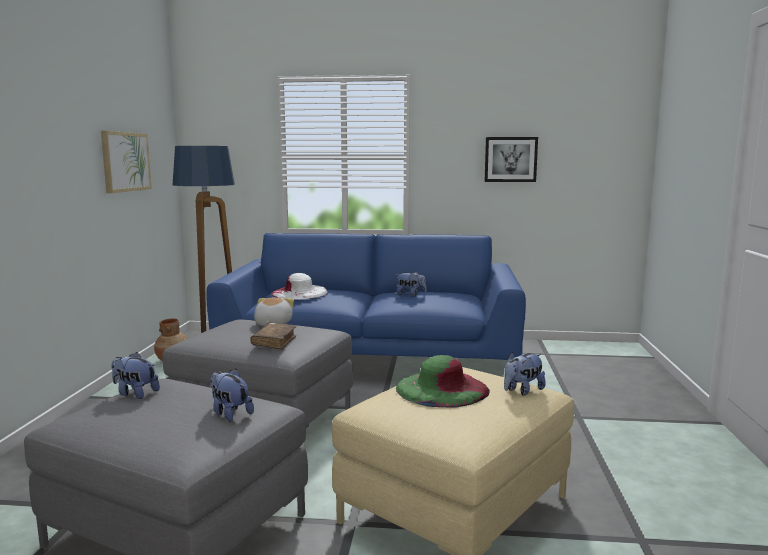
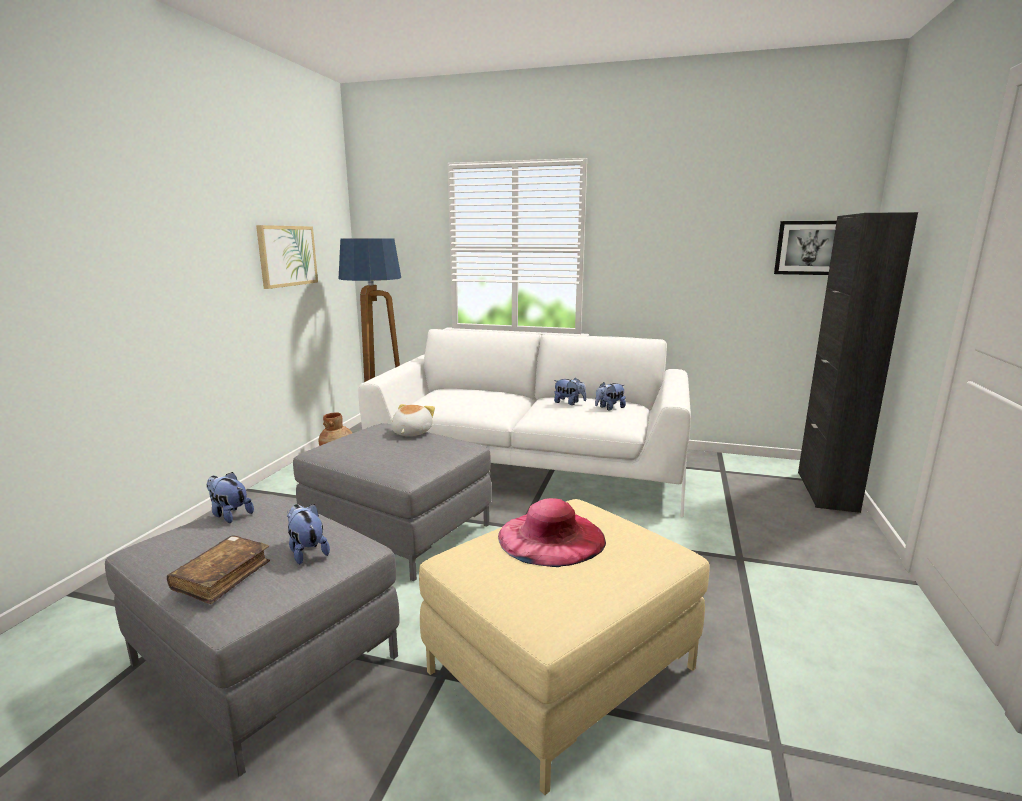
camera: 10 degrees right, 5 degrees up
blue sofa [206,233,526,360] -> white sofa [358,329,691,517]
brown book [250,323,297,350] -> brown book moved to [167,536,270,604]
white hat [271,273,328,300] -> none
green hat [396,355,490,407] -> pink hat [498,498,606,567]
picture [484,137,538,182] -> picture moved to [774,221,837,275]
plush toy [504,352,546,395] -> plush toy moved to [595,382,626,410]
none -> black cabinet [798,212,918,513]

